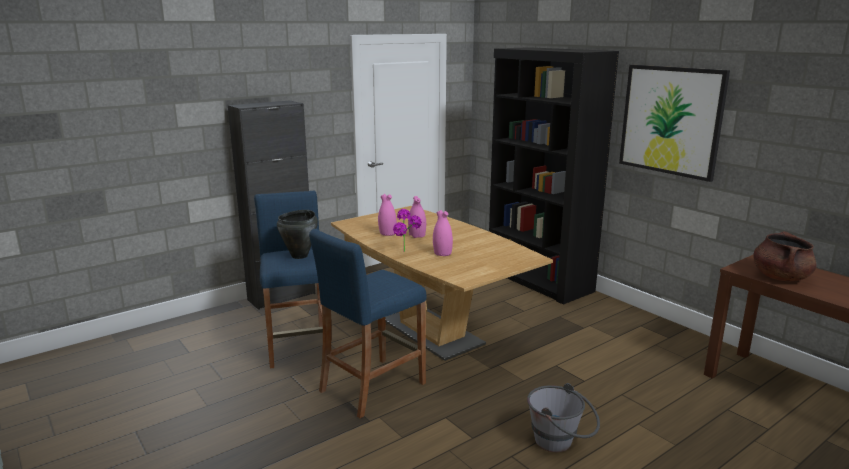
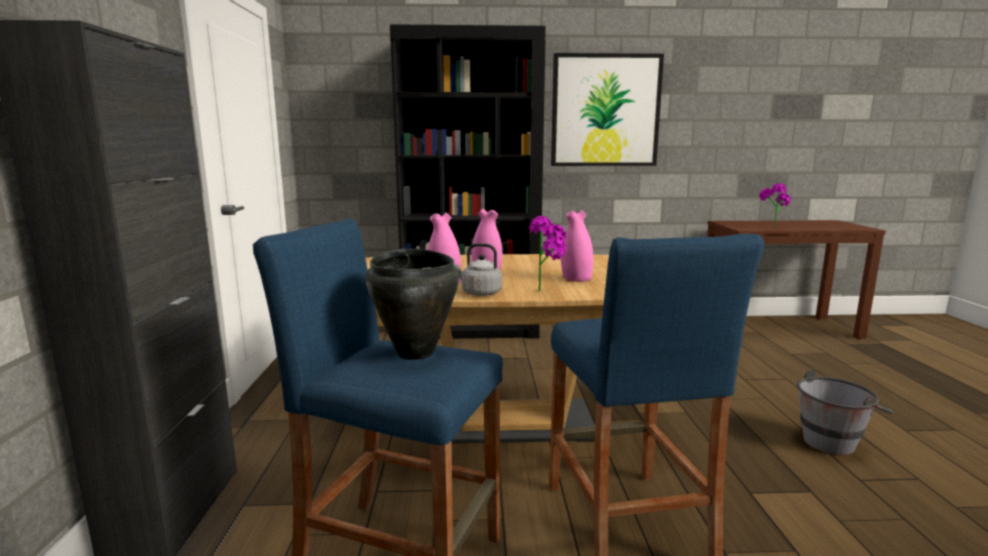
camera: 55 degrees left, 5 degrees down
brown cooking pot [753,231,817,281] -> potted plant [759,183,791,228]
none -> grey kettle [454,243,502,296]

